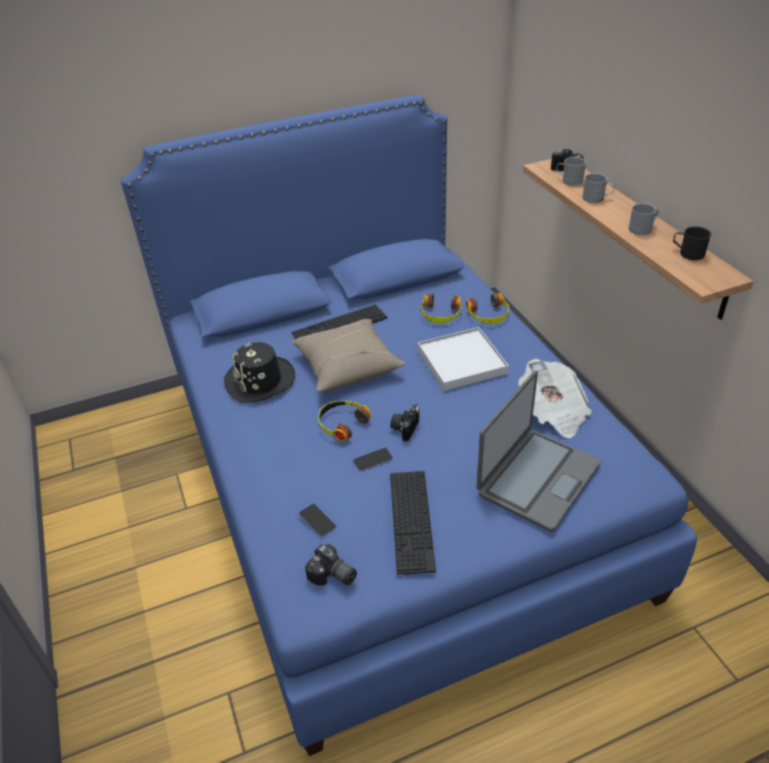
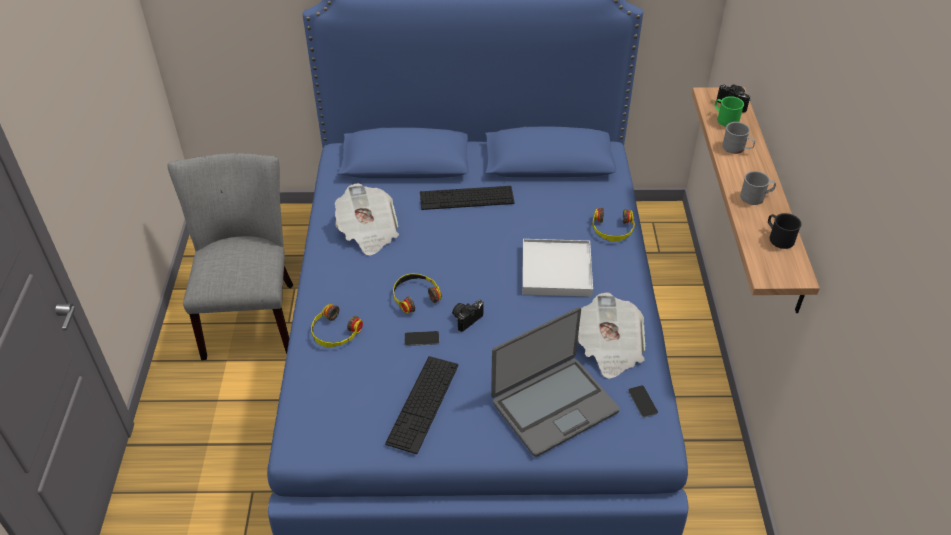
camera: 20 degrees right, 5 degrees up
black hat [224,342,295,403] -> newspaper [335,183,399,256]
beige pillow [291,319,405,392] -> none
phone [299,504,336,537] -> phone moved to [628,385,658,418]
camera [305,544,357,586] -> none
headphones [421,294,461,324] -> headphones moved to [311,304,363,347]
grey mug [556,157,586,186] -> green mug [715,96,744,127]
none -> grey chair [168,153,293,360]

